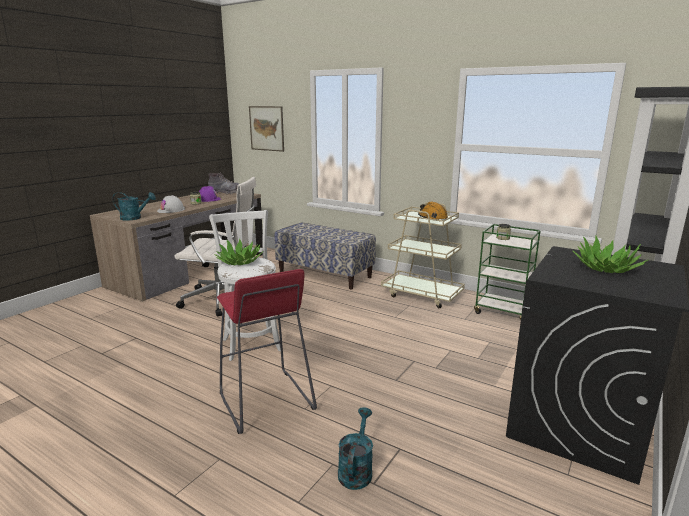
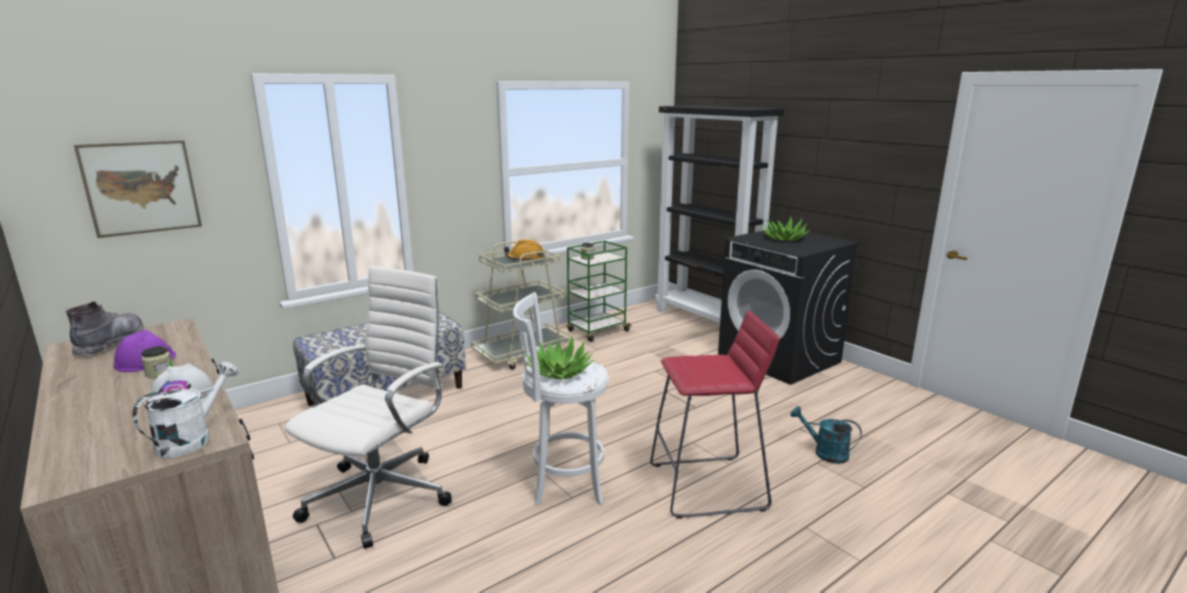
camera: 70 degrees left, 0 degrees up
turquoise watering can [112,192,156,221] -> white watering can [132,362,239,458]

